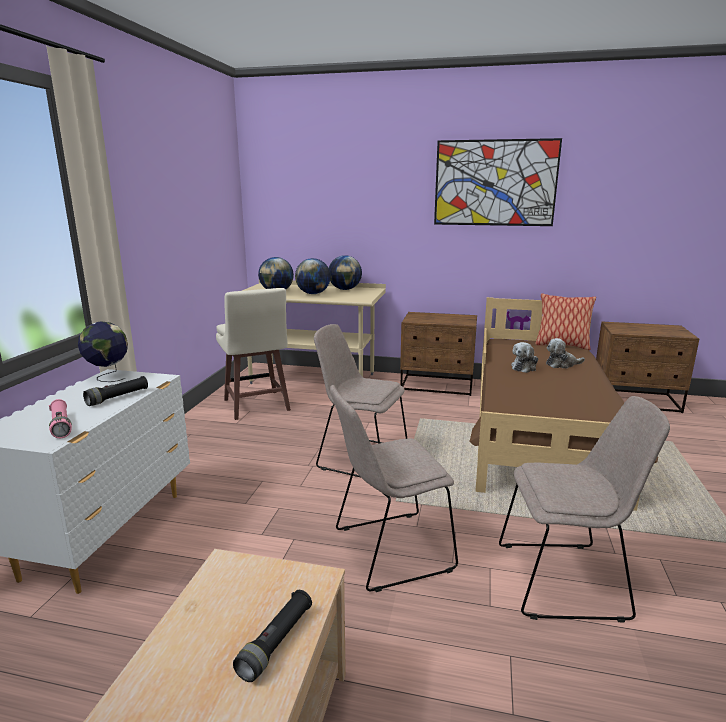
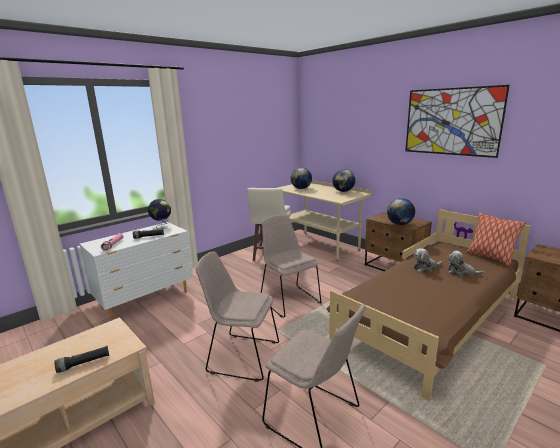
camera: 35 degrees right, 0 degrees up
globe [295,258,331,294] -> globe moved to [387,198,415,225]

